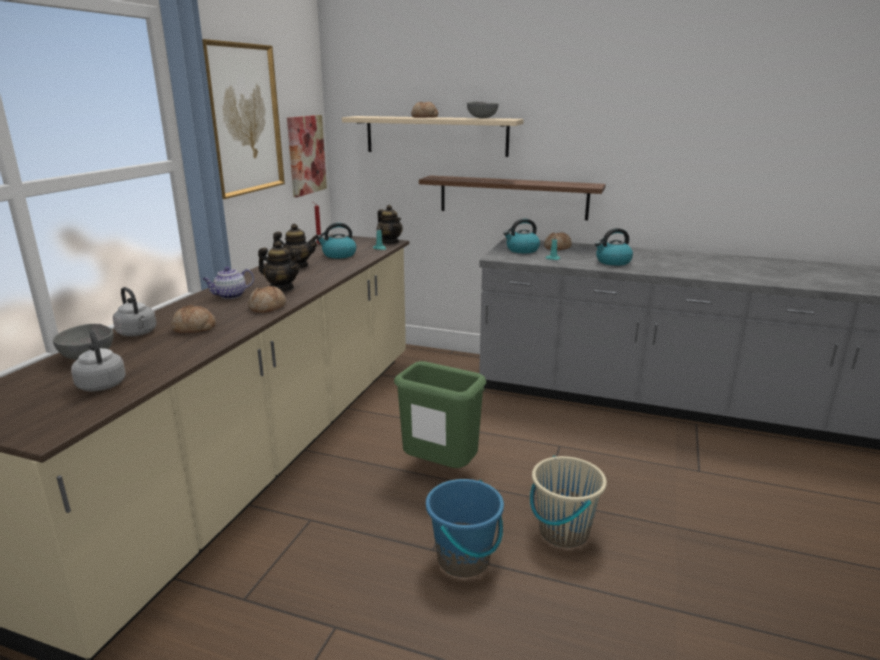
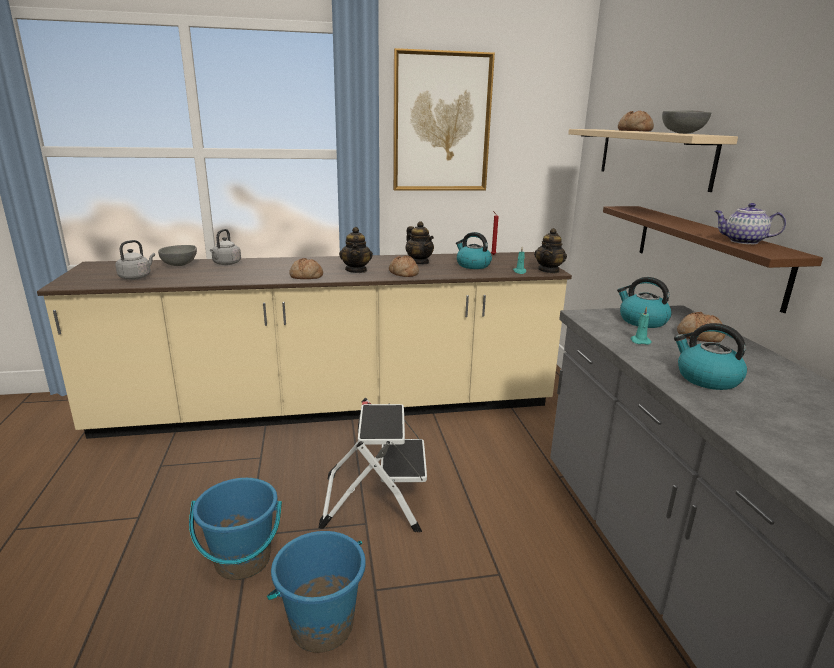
camera: 60 degrees right, 0 degrees up
bread [171,305,216,333] -> bread moved to [389,256,419,277]
teapot [202,267,254,299] -> teapot moved to [714,203,786,244]
picture [287,115,327,197] -> none
green trash can [394,361,487,468] -> step ladder [319,398,427,532]
beige bucket [530,455,607,548] -> blue bucket [267,531,366,653]

